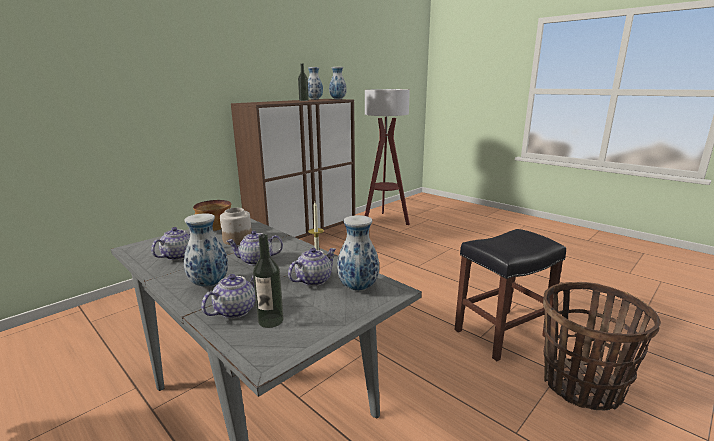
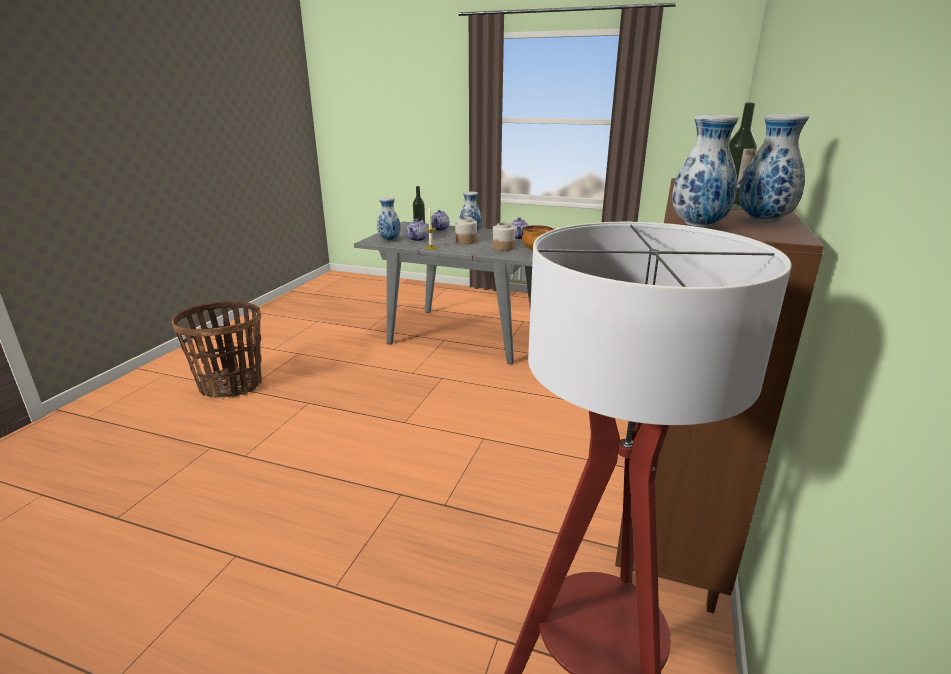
camera: 155 degrees right, 5 degrees up
teapot [226,231,283,265] -> jar [455,217,477,244]
black stool [454,229,566,361] -> none

